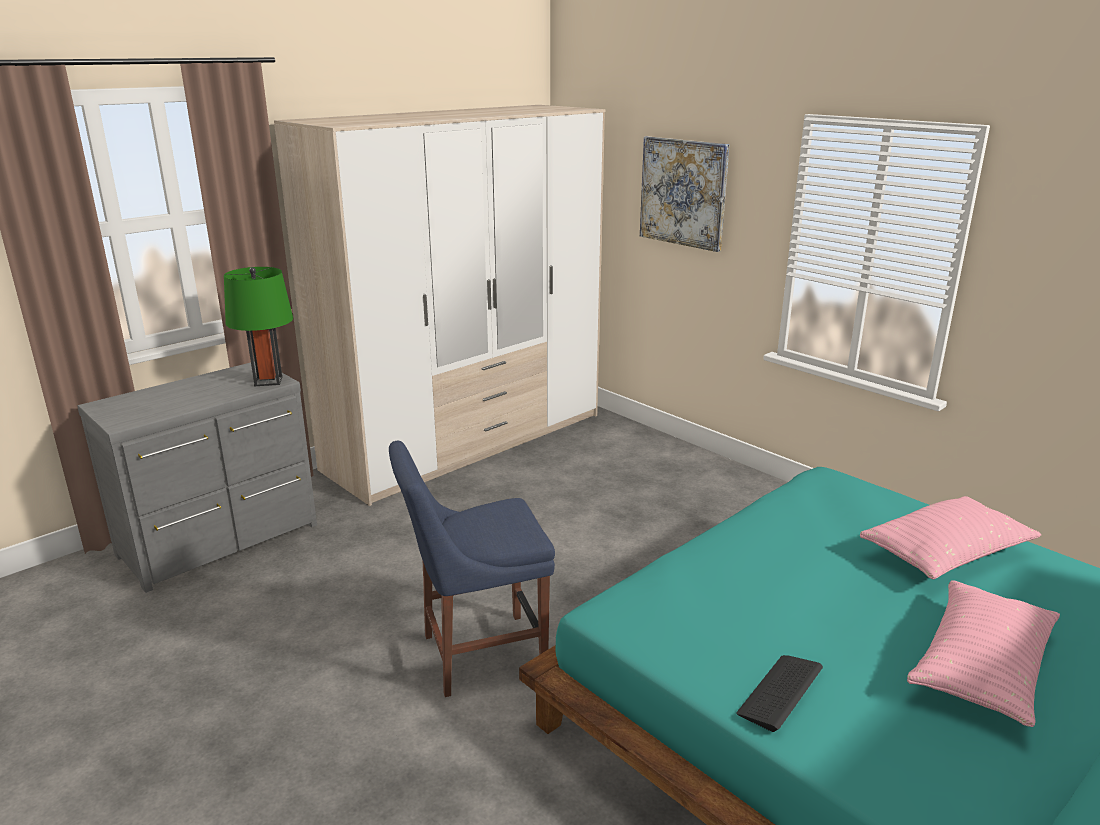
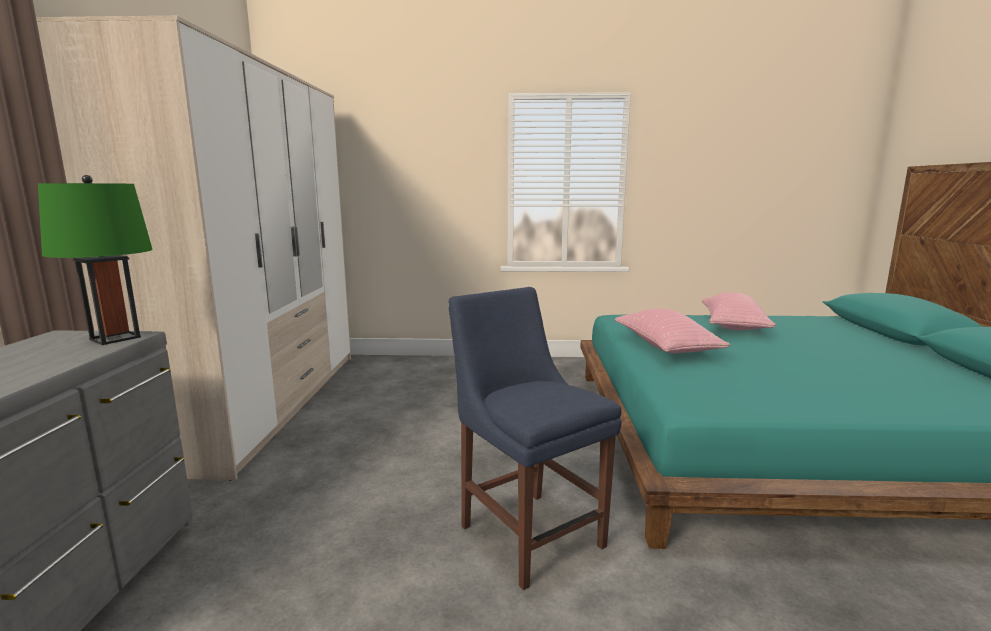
camera: 45 degrees left, 10 degrees down
blue chair [389,441,555,697] -> blue chair turned 120 degrees clockwise [448,287,622,590]
picture [640,136,730,252] -> none
keyboard [736,655,823,732] -> none
pink pillow [907,580,1060,727] -> pink pillow moved to [615,309,730,353]

